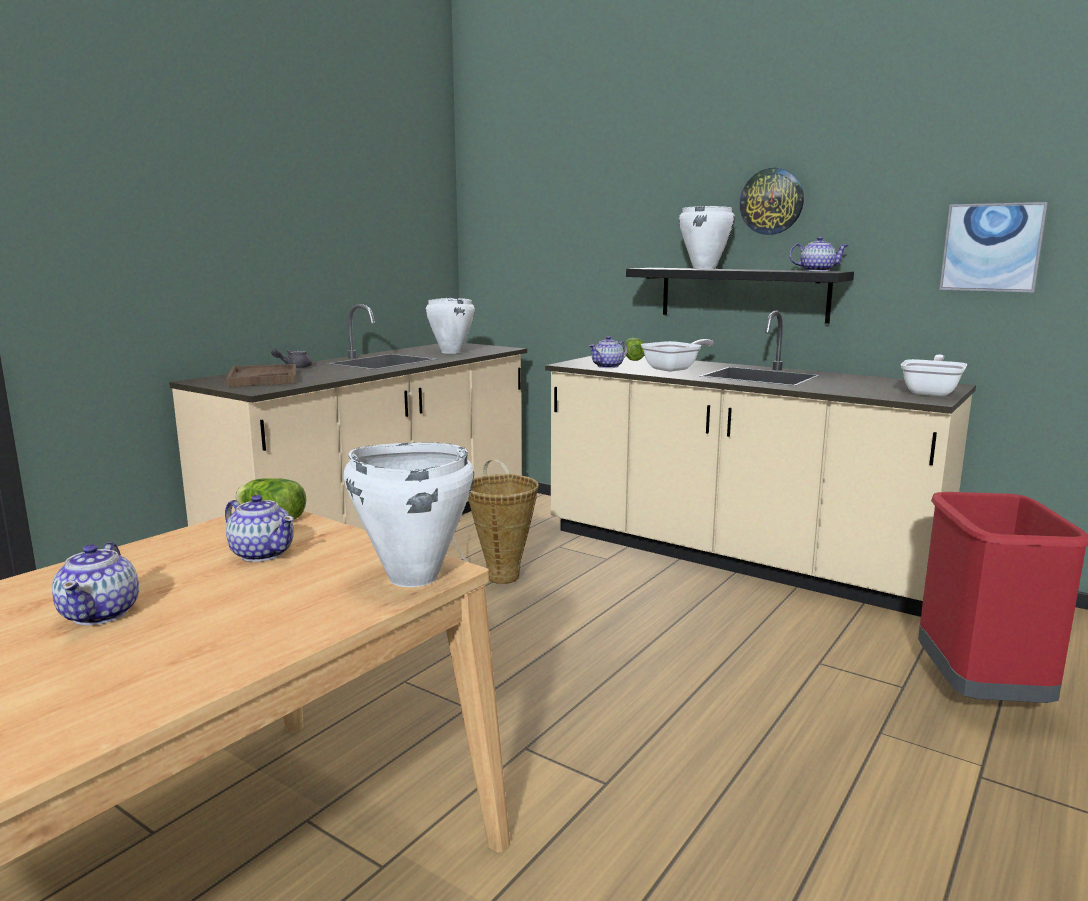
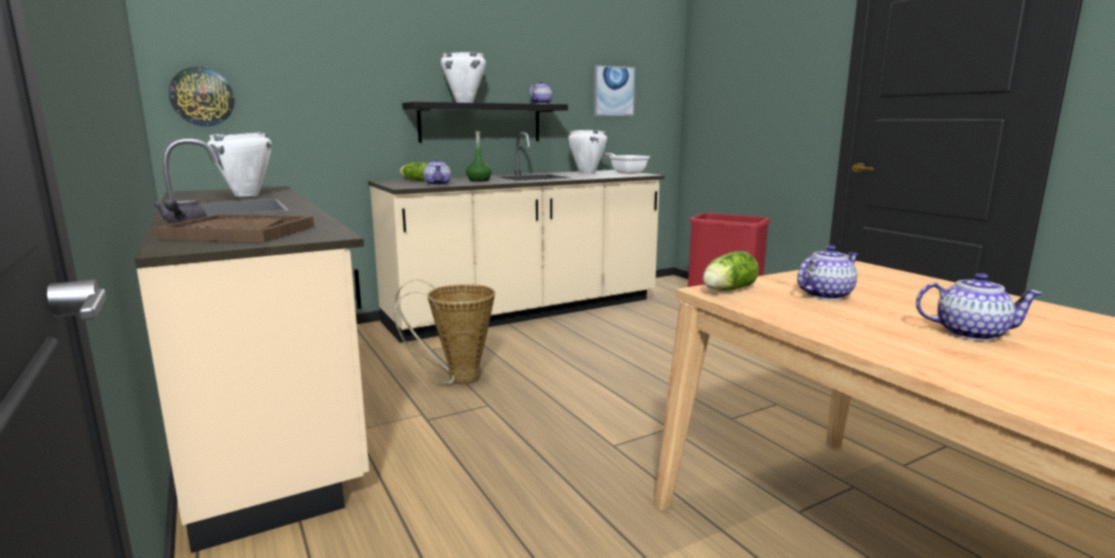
camera: 65 degrees left, 0 degrees up
white cooking pot [344,442,474,587] -> white cooking pot moved to [568,130,607,174]
frying pan [641,339,714,372] -> green bottle [466,130,492,181]
wall clock [740,168,804,235] -> wall clock moved to [169,67,235,126]

